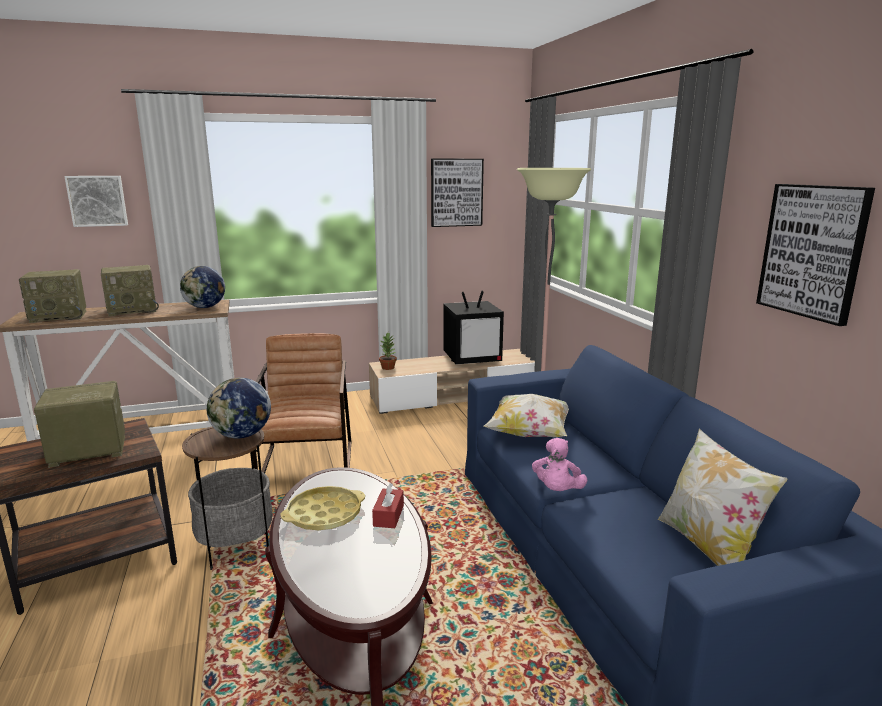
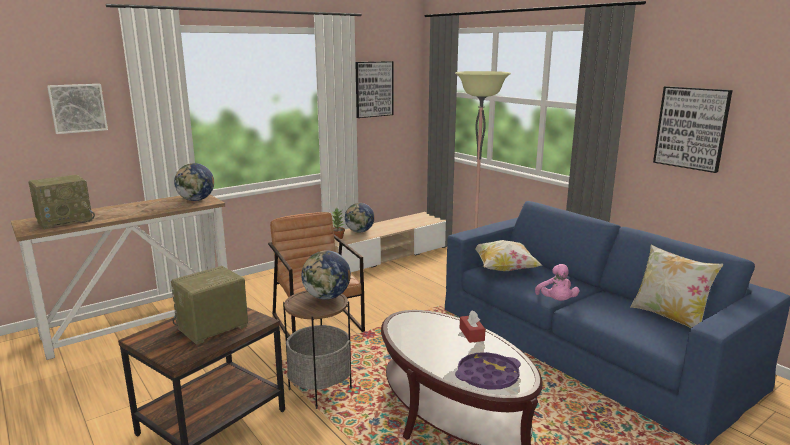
camera: 20 degrees left, 0 degrees up
radio [101,265,159,317] -> none
yellow tray [280,486,365,530] -> none
television [443,290,504,365] -> none
none -> globe [345,203,375,233]
none -> purple tray [455,352,521,390]

